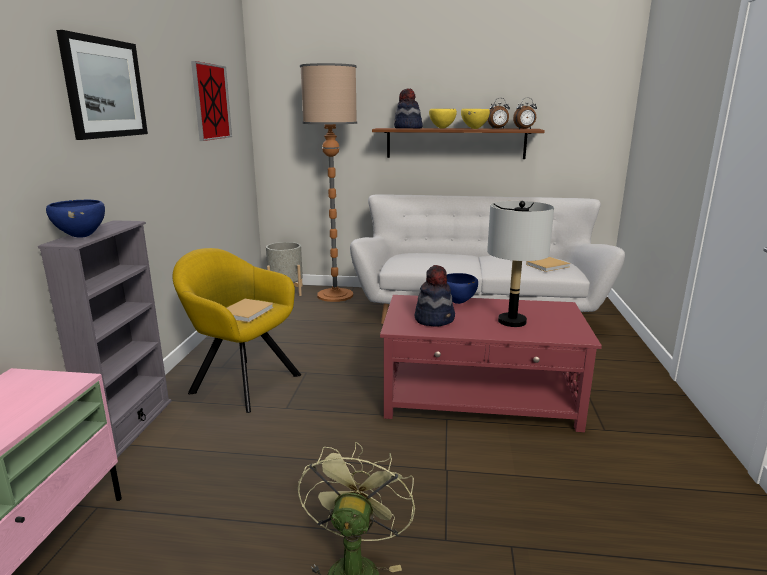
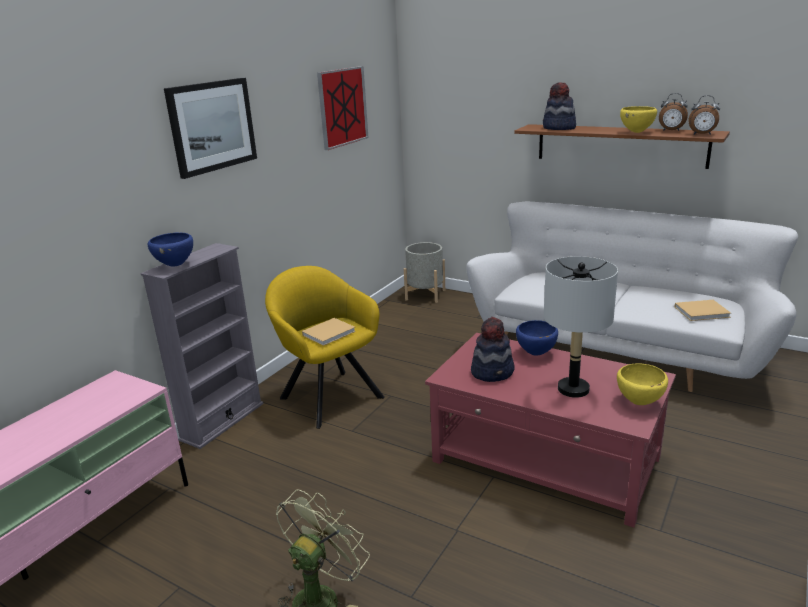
camera: 25 degrees right, 5 degrees up
floor lamp [300,63,357,302] -> none
yellow bowl [429,109,457,129] -> yellow bowl moved to [617,363,668,405]

